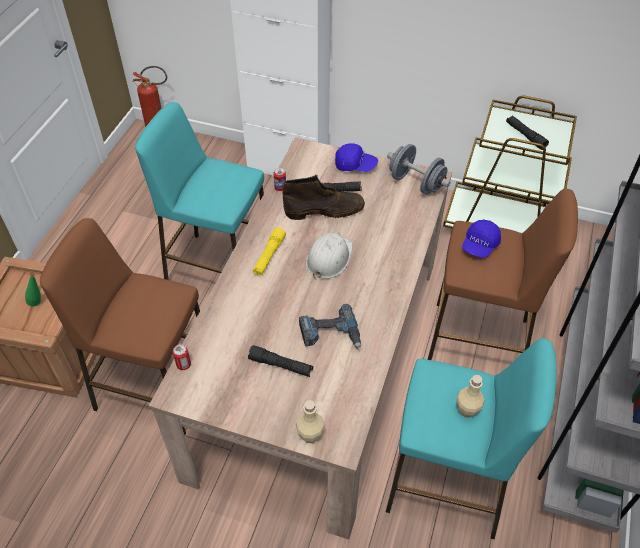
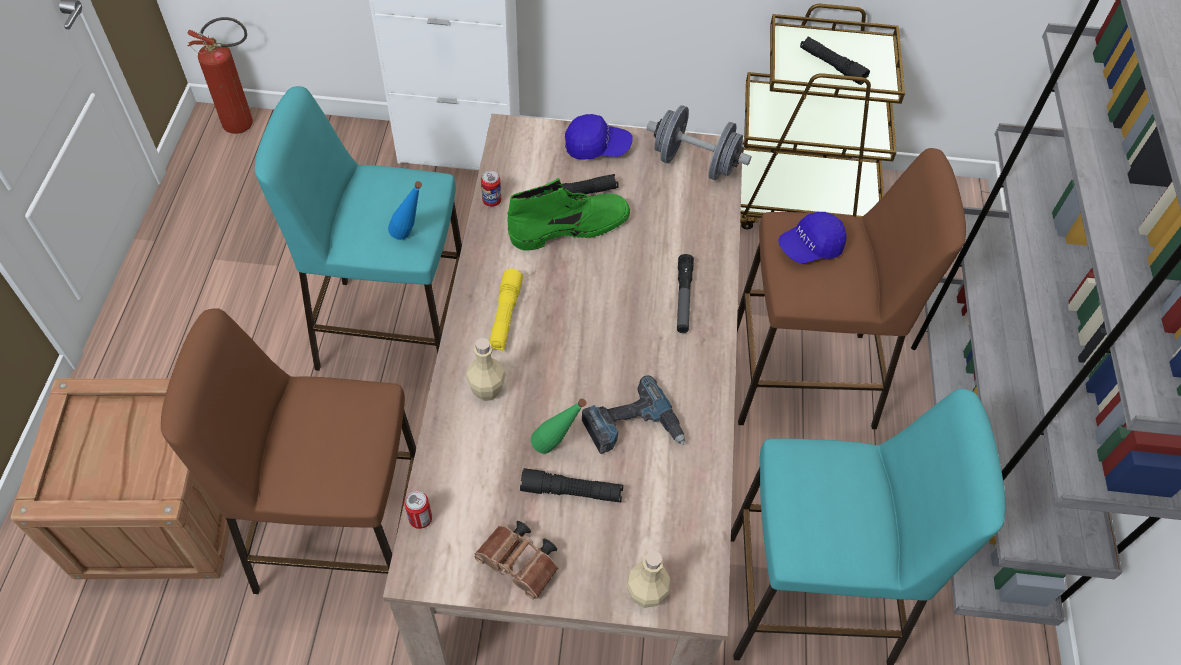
camera: 15 degrees left, 5 degrees up
green bottle [25,272,41,306] -> green bottle moved to [531,398,586,453]
brown boot [282,175,365,220] -> green boot [507,178,630,251]
white hard hat [306,232,353,279] -> none
beige bottle [456,375,485,418] -> beige bottle moved to [466,338,506,401]
blue cap [462,220,501,258] -> blue cap turned 45 degrees clockwise [778,212,847,264]
none -> blue bottle [388,181,422,240]
none -> brown binoculars [475,521,559,600]
none -> flashlight [677,254,694,333]

